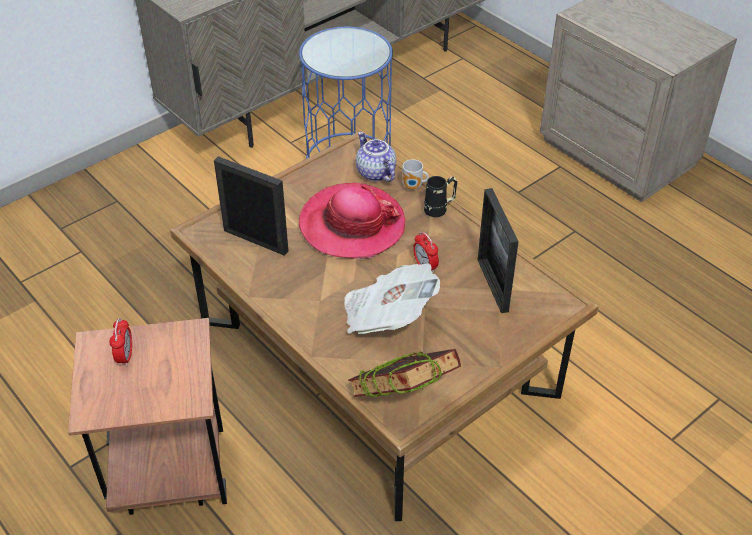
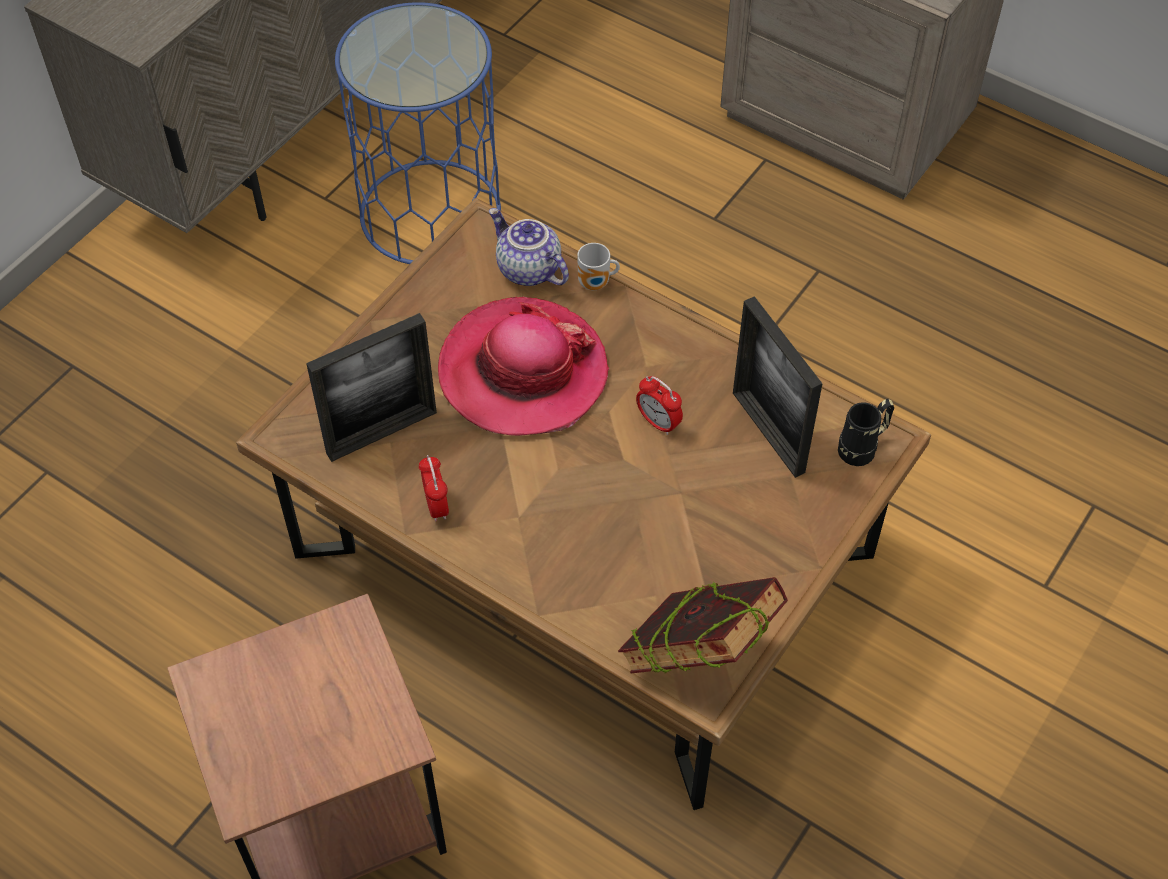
camera: 15 degrees left, 10 degrees up
alarm clock [109,318,132,366] -> alarm clock moved to [419,455,449,522]
picture frame [214,156,289,256] -> picture frame turned 135 degrees clockwise [306,313,437,462]
newspaper [344,264,440,334] -> none
black mug [424,176,457,217] -> black mug moved to [838,399,894,466]

